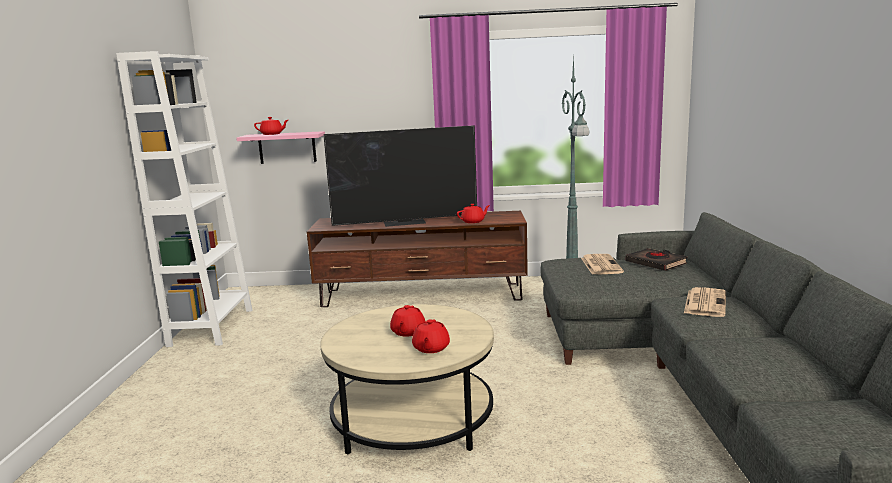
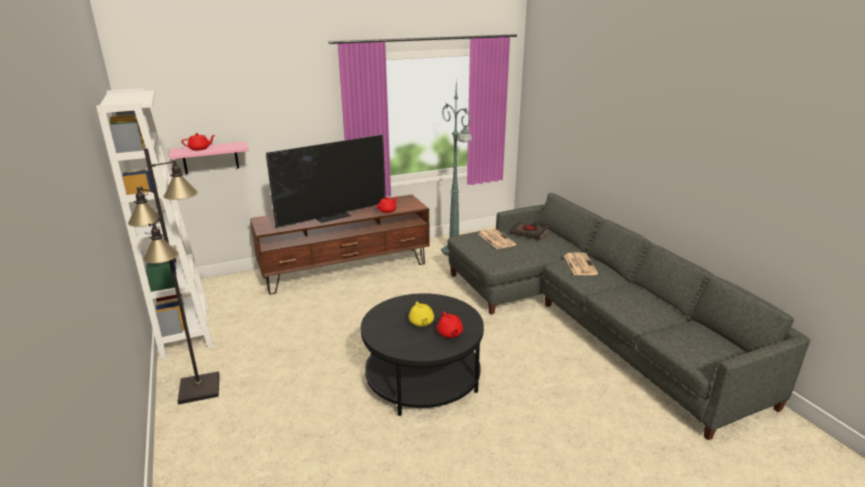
camera: 25 degrees left, 10 degrees up
beige coffee table [320,304,494,455] -> black coffee table [361,293,484,416]
red teapot [390,305,425,337] -> yellow teapot [409,302,434,327]
none -> black floor lamp [128,148,220,405]

